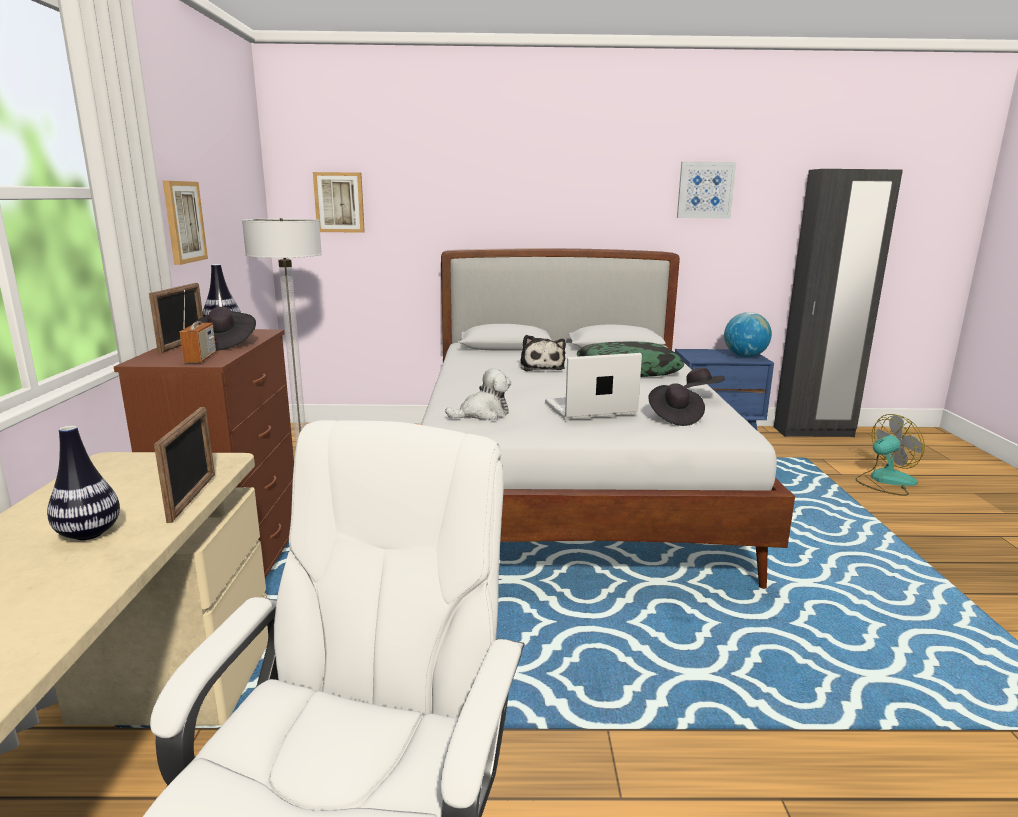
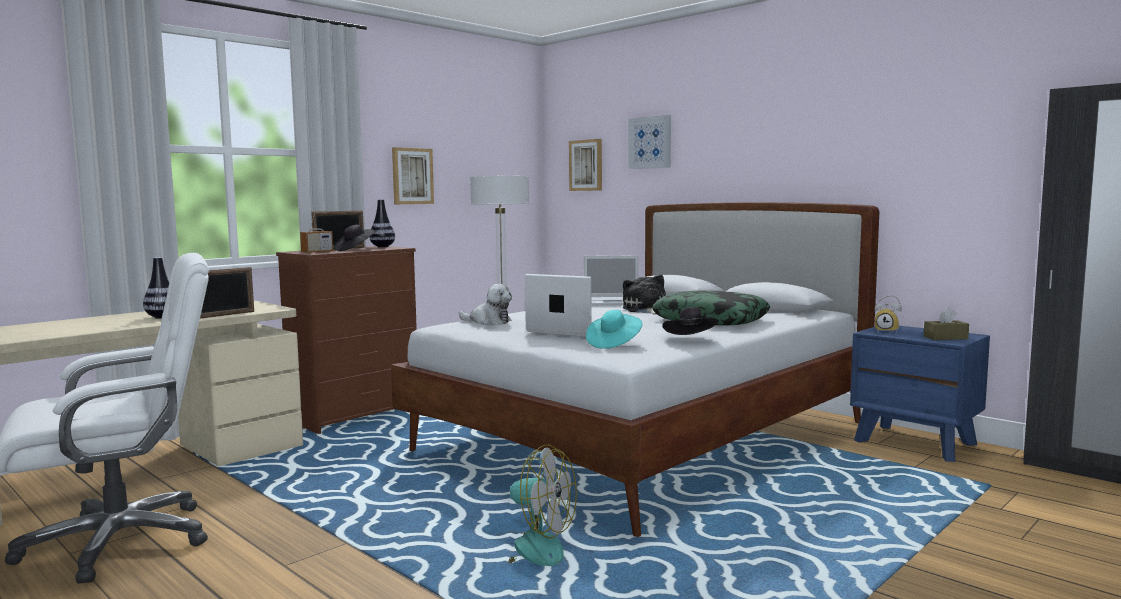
camera: 45 degrees right, 10 degrees down
plush toy [520,335,566,371] -> plush toy turned 135 degrees clockwise [623,275,666,315]
black hat [648,384,705,426] -> turquoise hat [586,310,643,349]
picture [677,162,736,218] -> picture moved to [628,115,671,169]
globe [724,312,772,357] -> brown tissue box [924,308,969,340]
fan [855,414,925,496] -> fan moved to [496,445,577,566]
none -> laptop [584,255,639,306]
none -> alarm clock [875,295,902,332]

